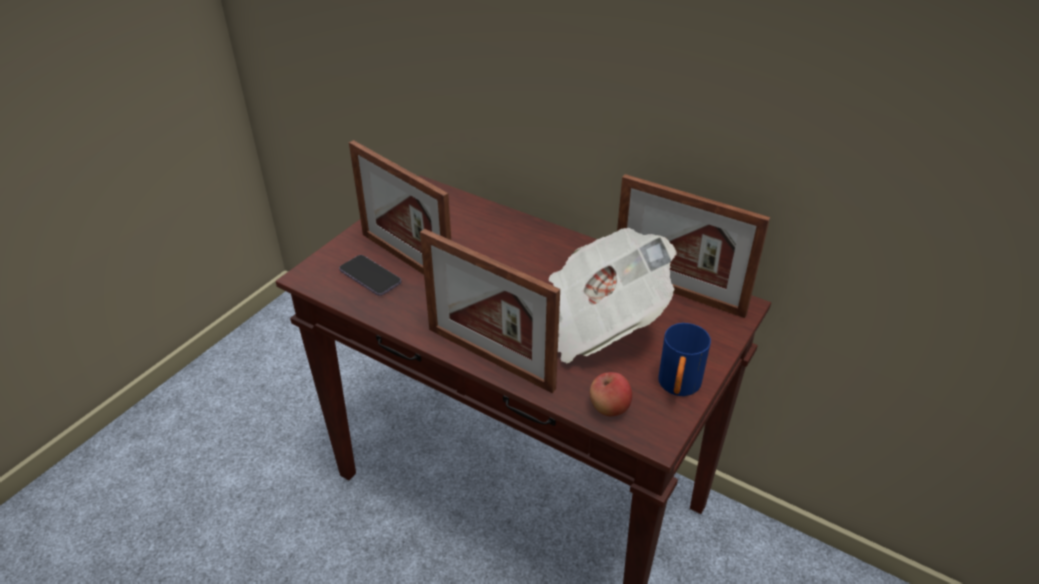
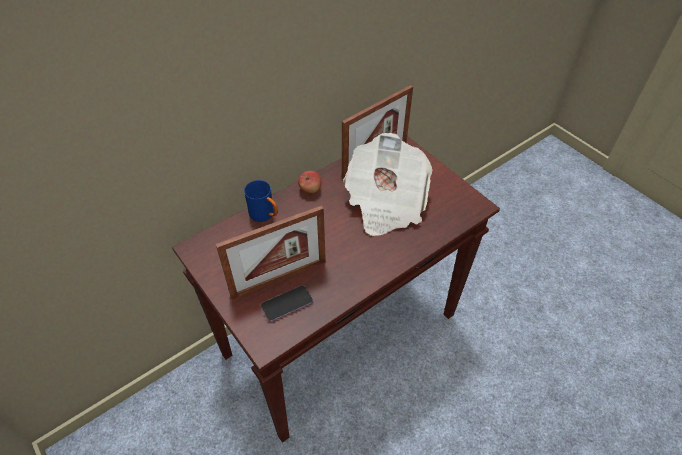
camera: 70 degrees left, 10 degrees up
picture frame [420,229,560,393] -> none
apple [590,372,632,416] -> apple moved to [298,171,322,194]
blue mug [659,323,711,396] -> blue mug moved to [244,180,278,222]

